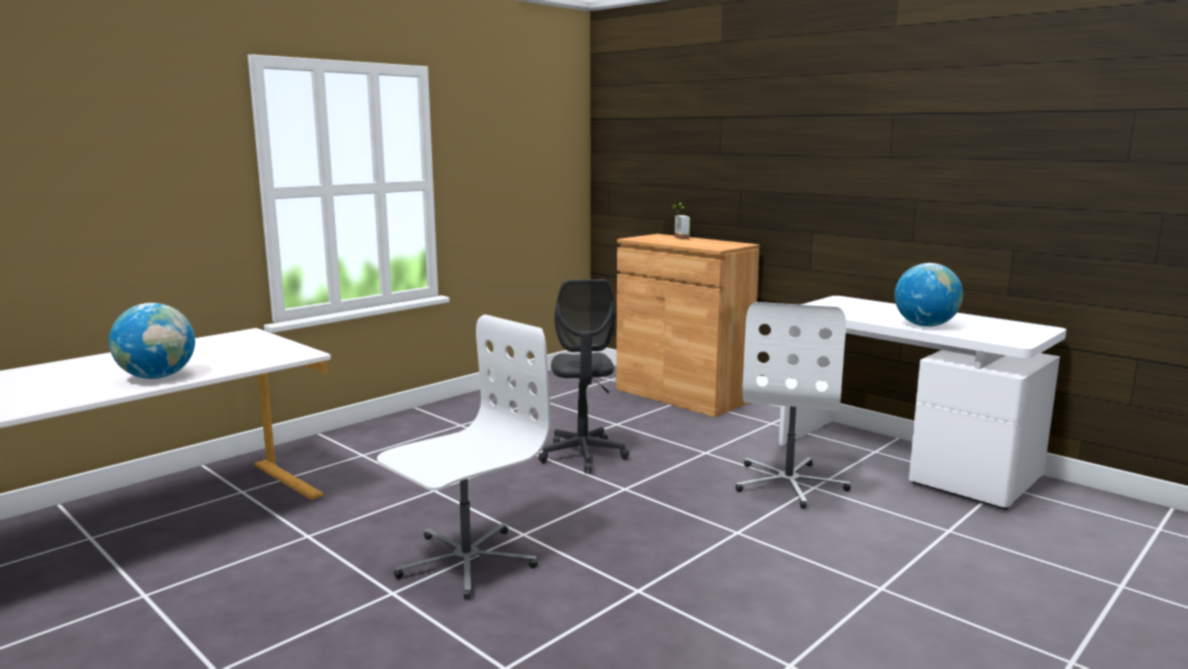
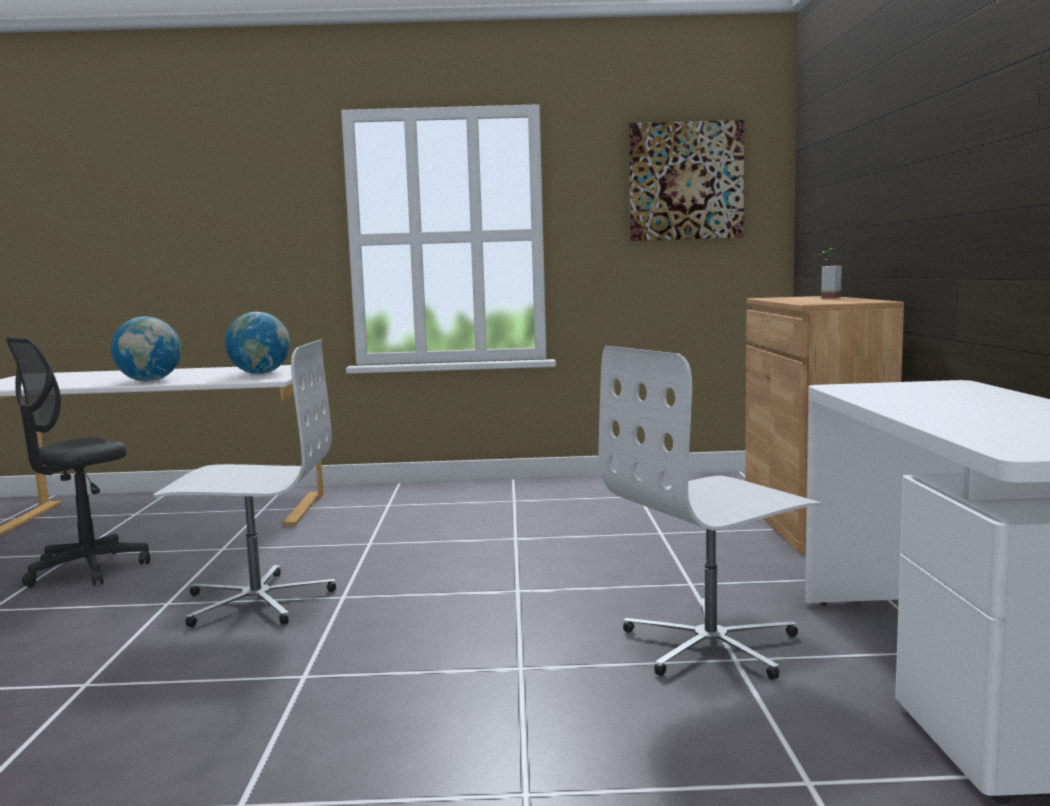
camera: 45 degrees right, 5 degrees down
grey office chair [538,279,629,473] -> grey office chair moved to [5,338,150,587]
globe [895,263,963,327] -> globe moved to [225,312,290,374]
none -> picture [629,120,744,241]

